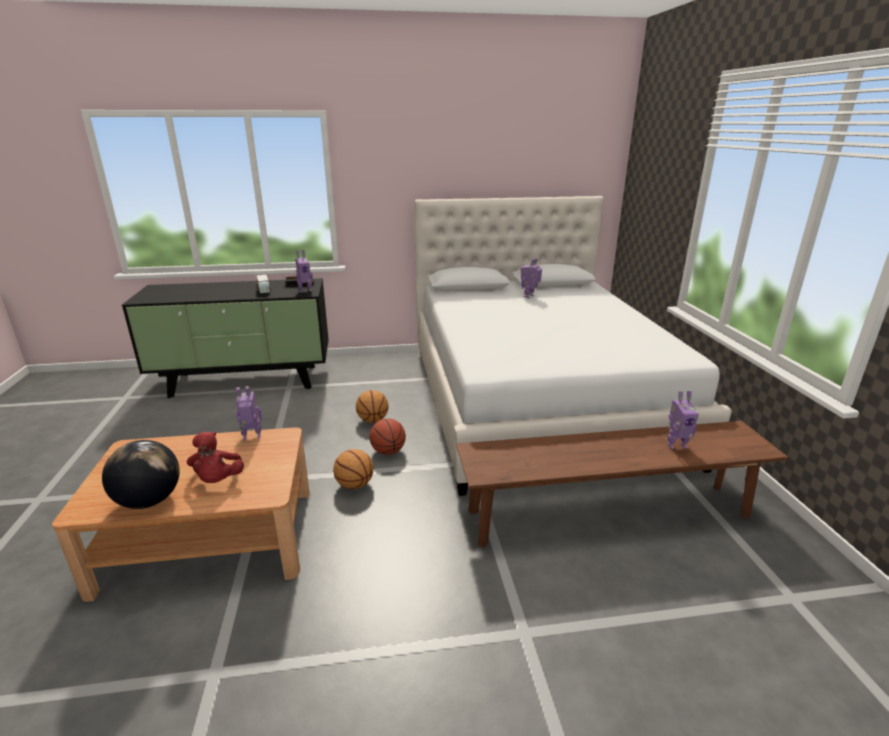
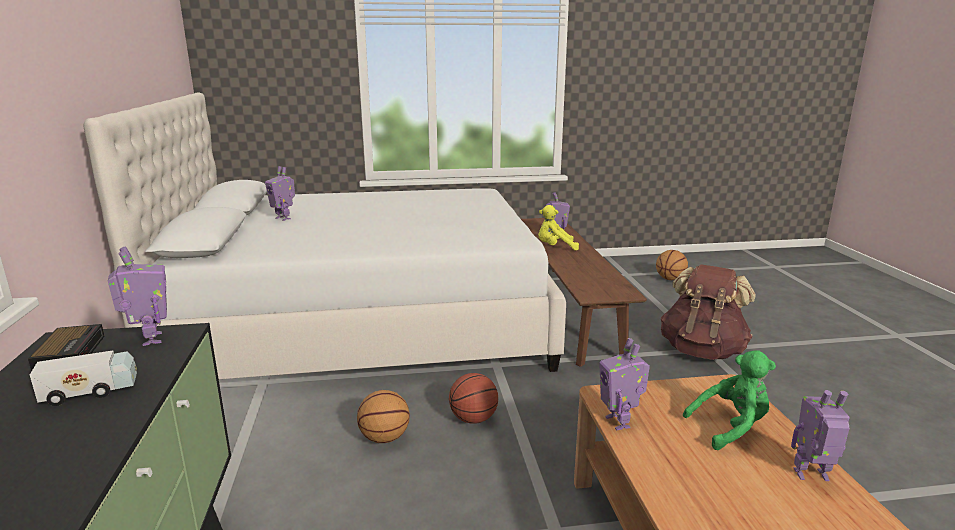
camera: 90 degrees left, 5 degrees down
globe [102,440,180,509] -> toy robot [791,390,850,481]
red plush toy [187,432,244,483] -> green plush toy [683,350,776,450]
basketball [333,449,374,489] -> basketball moved to [656,250,688,280]
none -> yellow plush toy [538,205,579,251]
none -> brown backpack [661,265,756,360]

